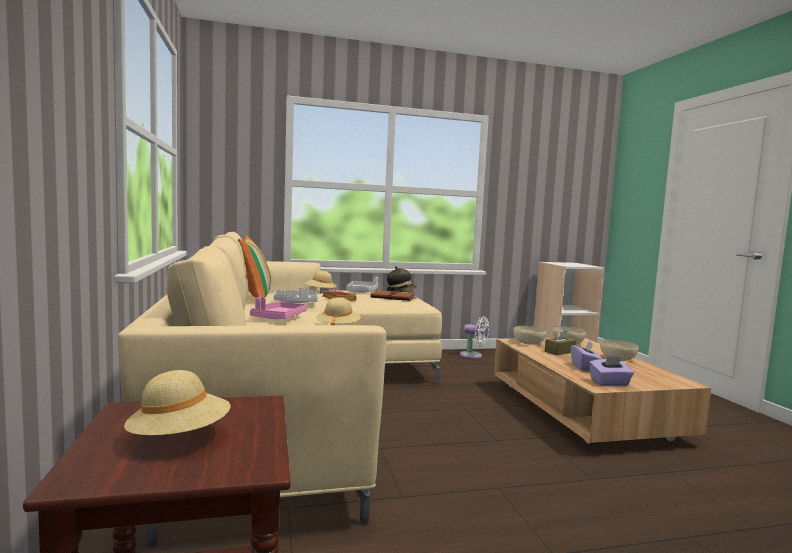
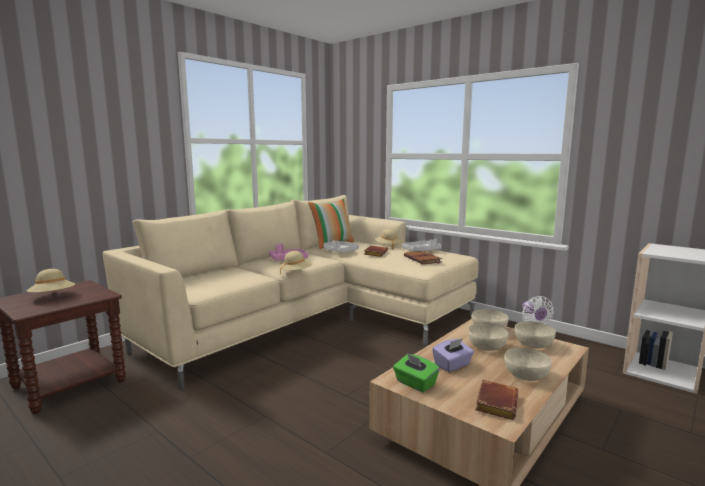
camera: 55 degrees right, 5 degrees up
hat [387,266,416,292] -> none
brown tissue box [545,328,576,355] -> beige bowl [468,323,509,351]
purple tissue box [589,356,634,386] -> green tissue box [393,353,440,392]
none -> brown book [475,380,518,420]

